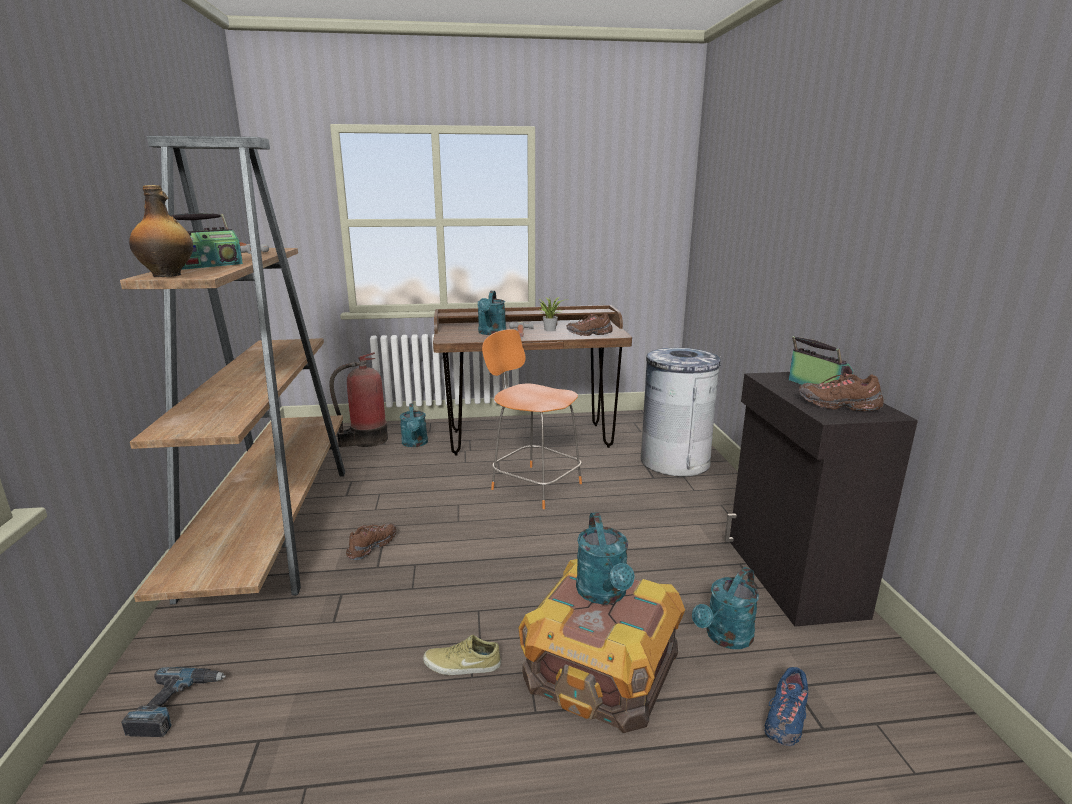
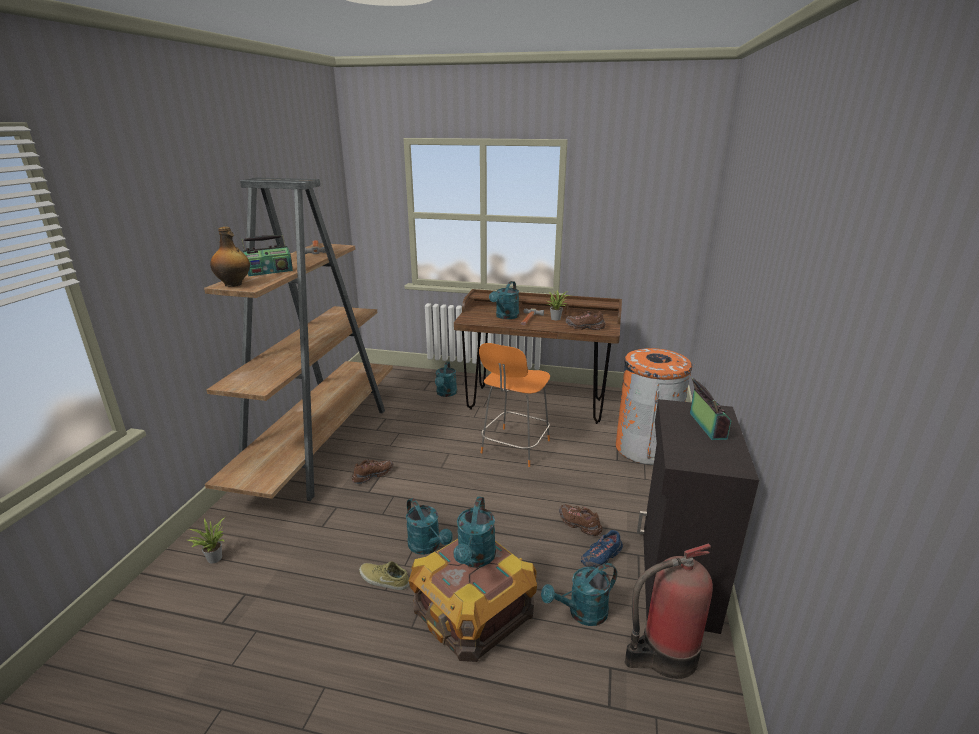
camera: 20 degrees right, 5 degrees up
power drill [121,667,226,737] -> potted plant [187,517,225,563]
fire extinguisher [329,352,388,447] -> fire extinguisher moved to [625,543,713,679]
orange chair [482,329,582,509] -> orange chair turned 120 degrees counterclockwise [479,343,550,467]
grey trash can [641,348,721,476] -> orange trash can [616,348,695,465]
blue shoe [764,667,808,746] -> blue shoe moved to [581,530,623,568]
brown shoe [799,373,884,411] -> brown shoe moved to [559,504,602,536]
none -> turquoise watering can [406,498,453,555]

